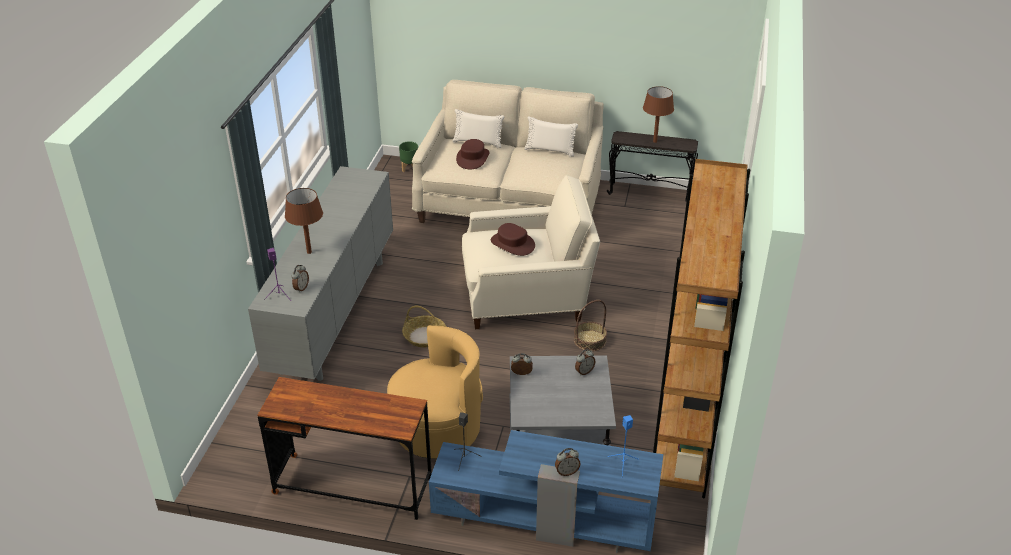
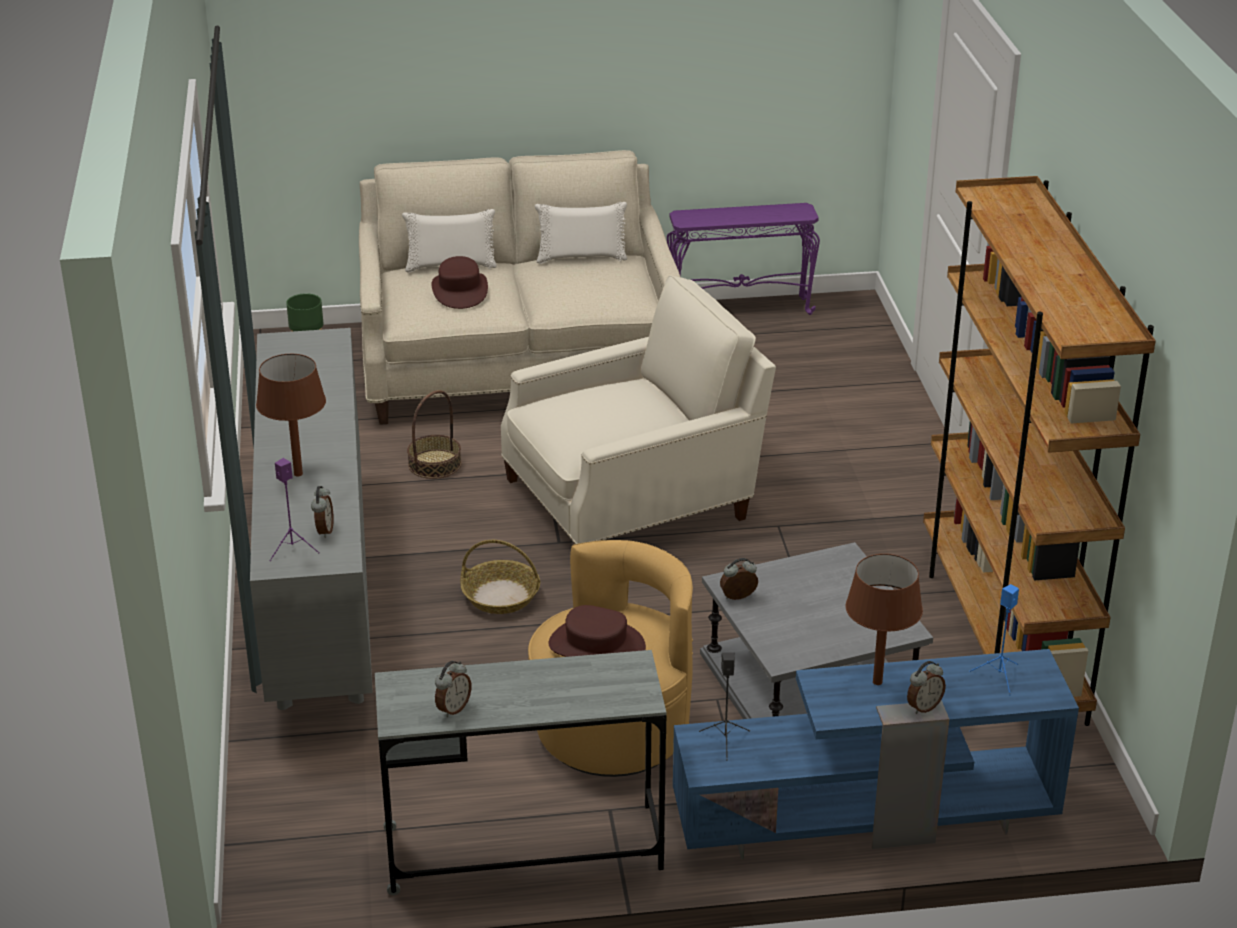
camera: 20 degrees left, 5 degrees down
brown desk [258,377,432,520] -> grey desk [375,650,667,895]
brown hat [491,223,535,256] -> brown hat moved to [549,605,646,657]
basket [574,300,607,351] -> basket moved to [407,390,462,479]
alarm clock [575,349,596,375] -> alarm clock moved to [435,661,471,718]
black side table [607,131,698,202] -> purple side table [667,203,820,315]
brown table lamp [643,86,674,143] -> brown table lamp moved to [845,554,923,685]

